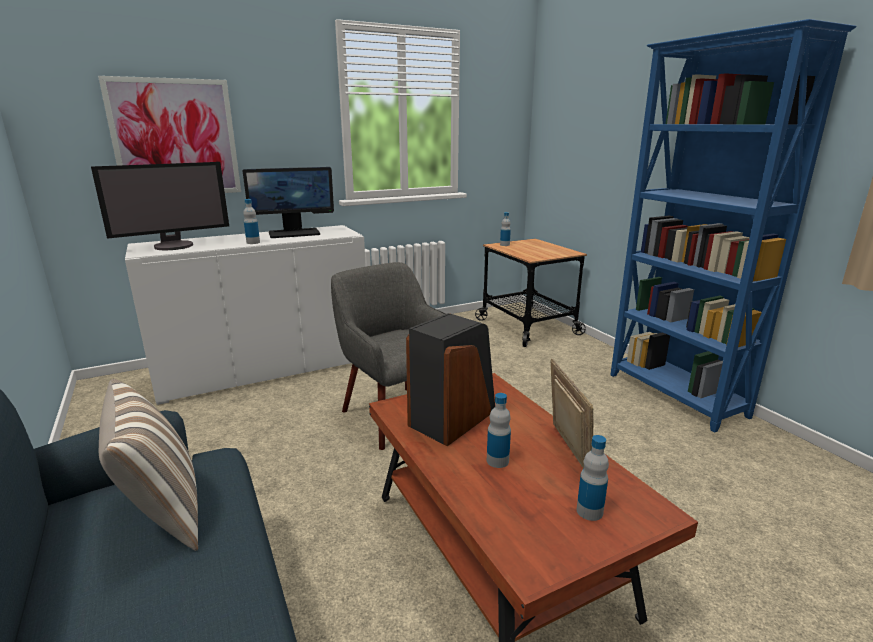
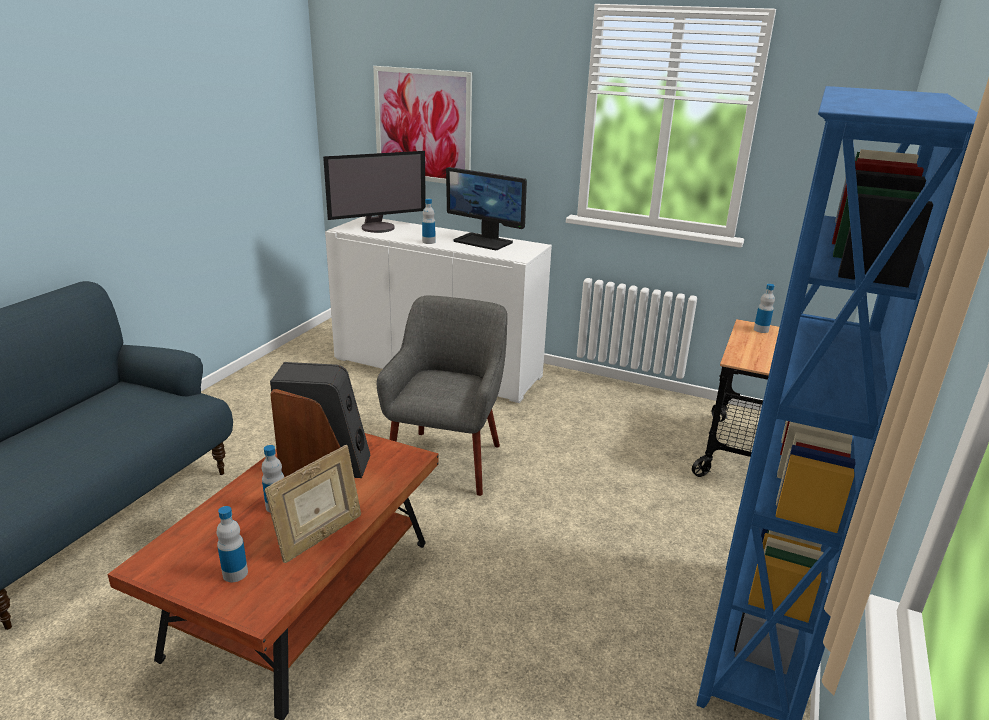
camera: 50 degrees right, 5 degrees up
monitor [91,162,229,250] -> monitor turned 45 degrees counterclockwise [323,151,426,233]
pillow [99,379,198,551] -> none

